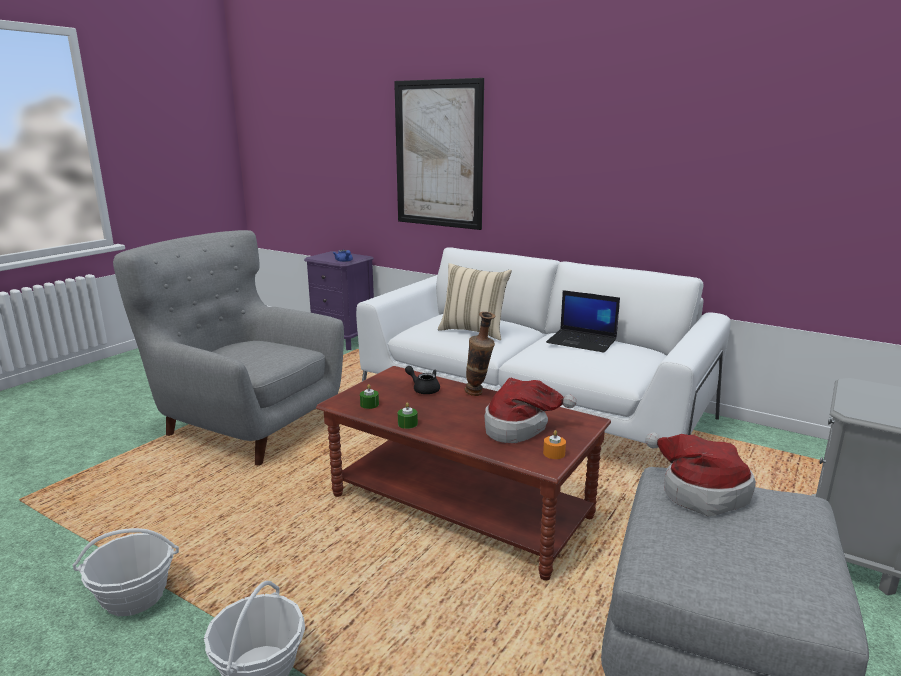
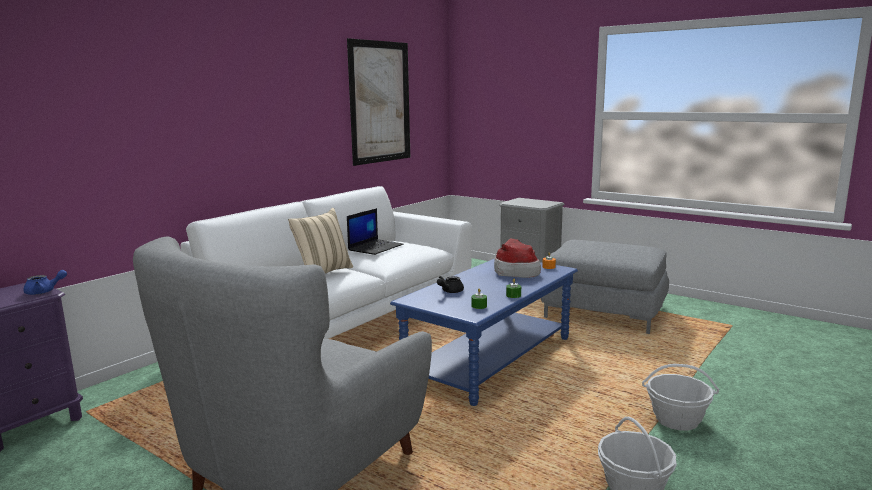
camera: 85 degrees left, 5 degrees down
brown coffee table [316,366,611,581] -> blue coffee table [390,259,578,406]
picture [394,78,484,230] -> picture moved to [347,38,410,166]
vase [464,312,495,396] -> none
hat [645,432,756,517] -> none

